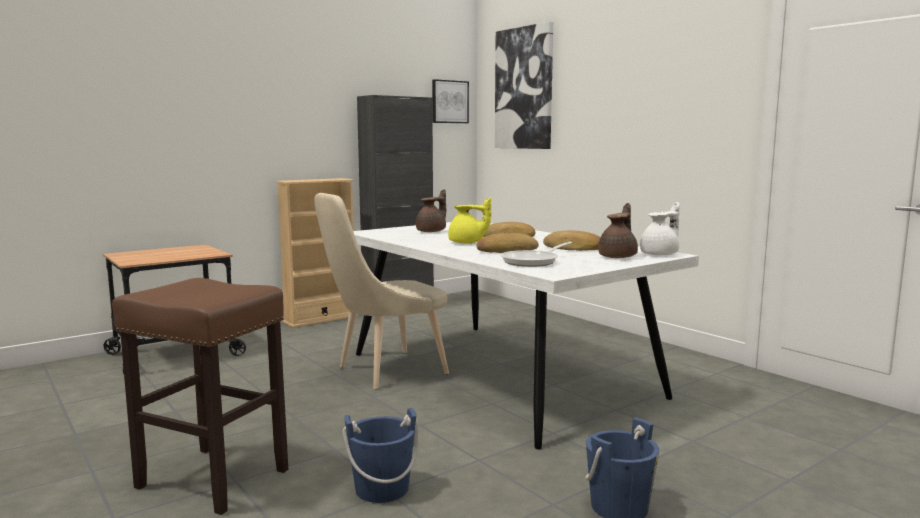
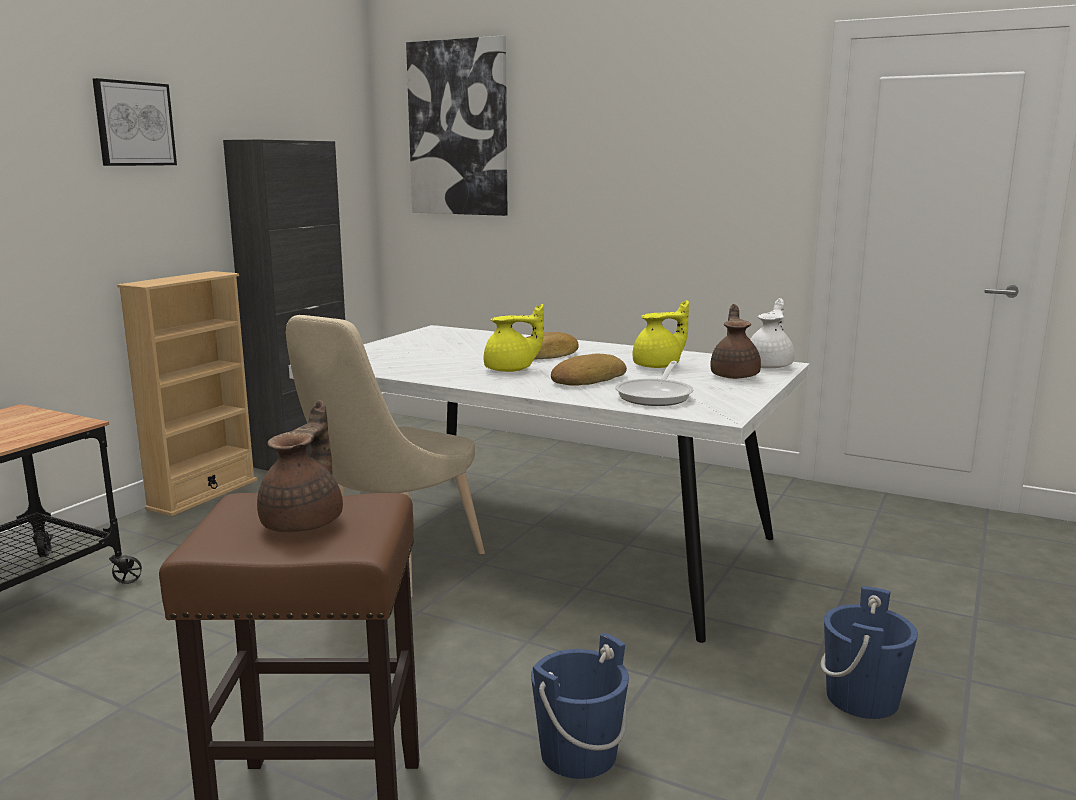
camera: 25 degrees left, 5 degrees up
brown teapot [416,189,446,232] -> brown teapot moved to [257,400,343,532]
picture [432,79,469,123] -> picture moved to [93,78,177,166]
bread [543,230,600,251] -> yellow teapot [633,300,689,368]

